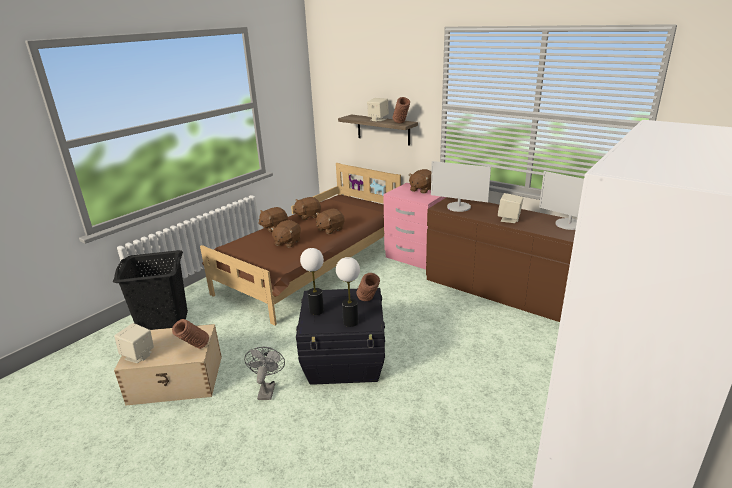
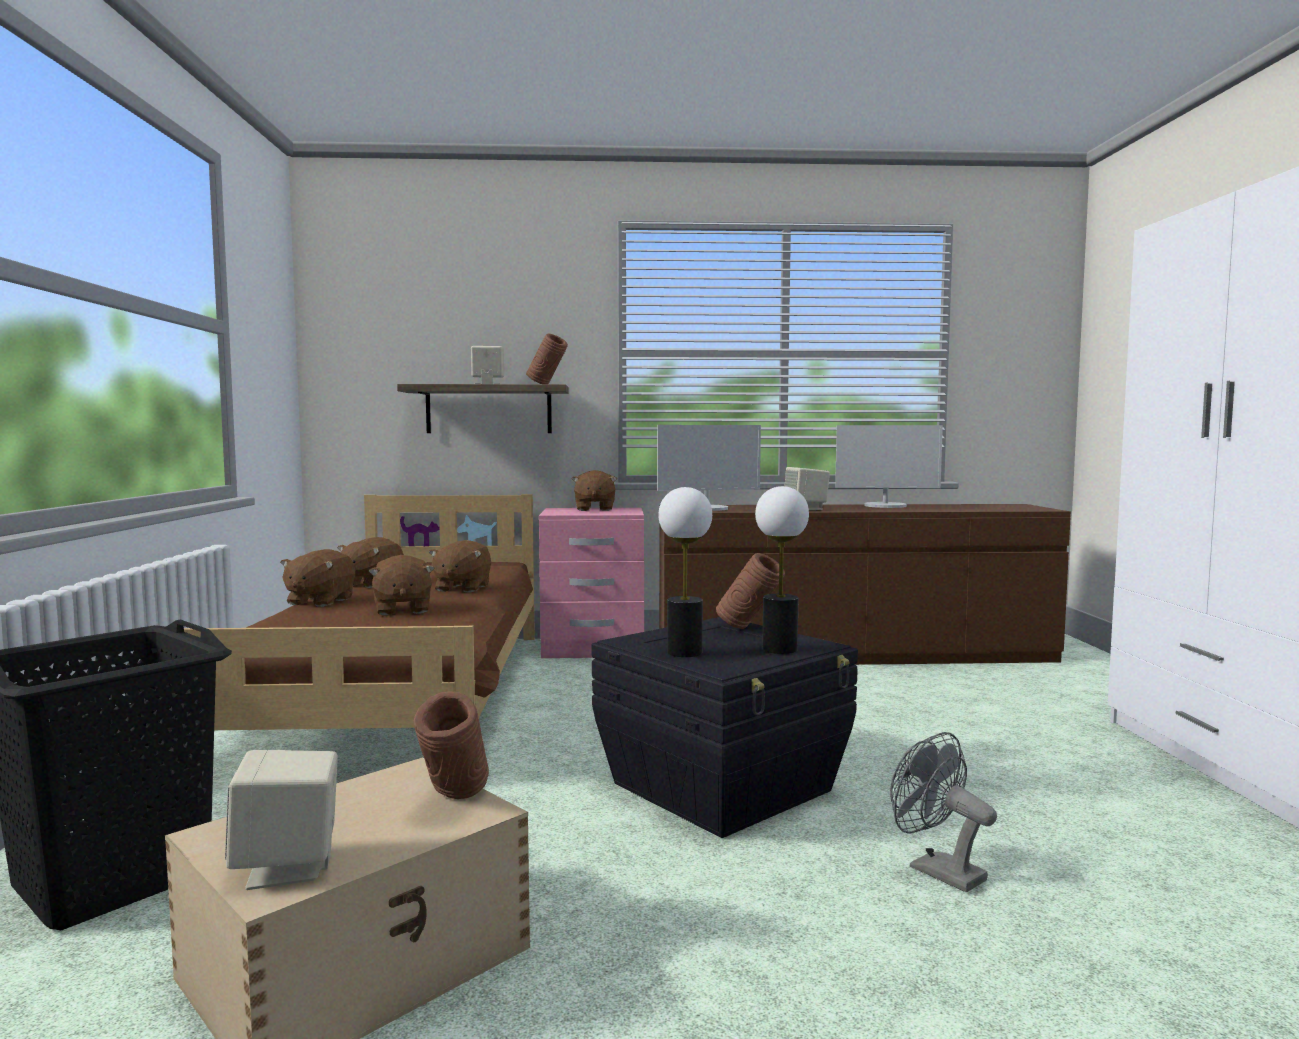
camera: 40 degrees left, 20 degrees down
grey fan [244,347,285,400] -> grey fan moved to [890,732,997,892]

